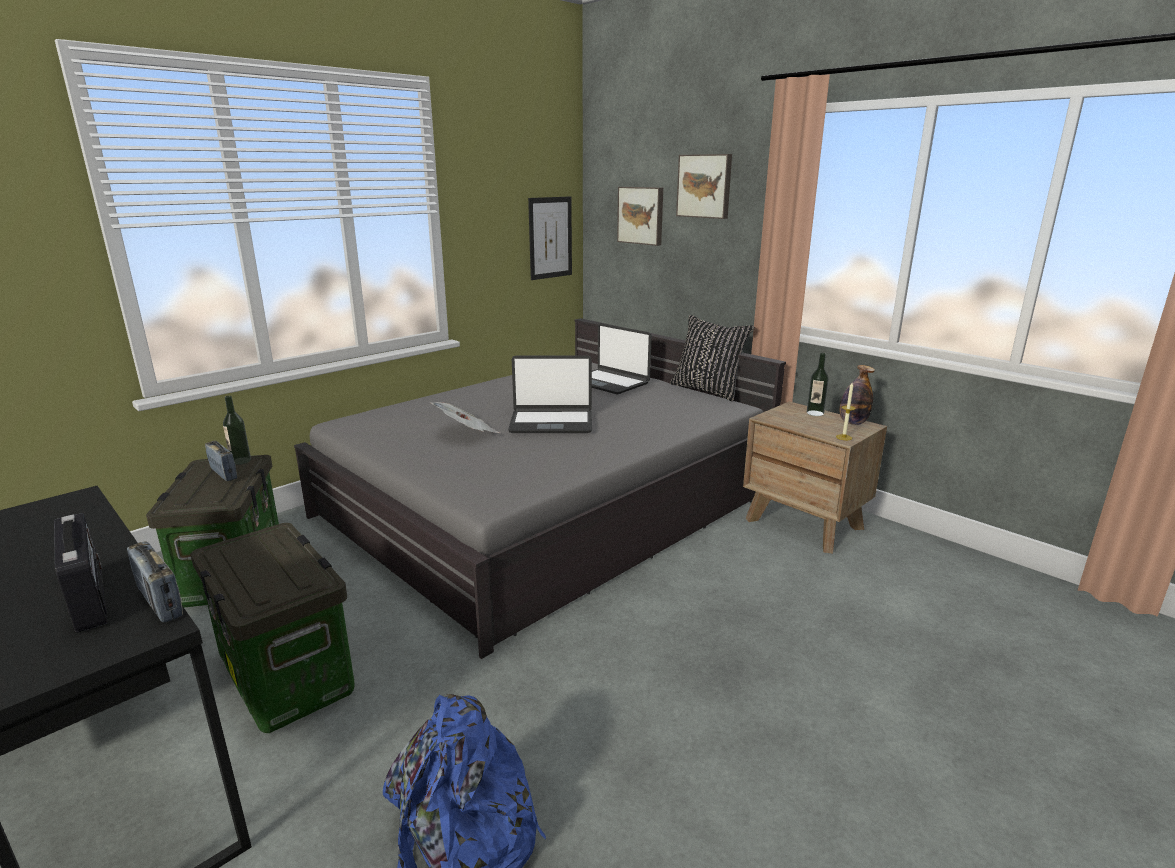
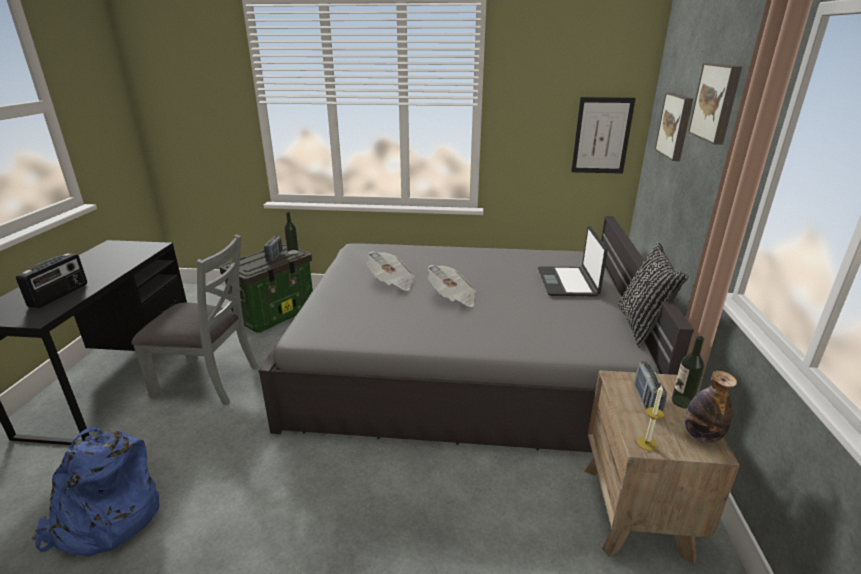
camera: 50 degrees right, 5 degrees up
radio [127,542,183,623] -> radio moved to [634,361,667,412]
storage box [190,523,355,733] -> grey chair [132,234,259,405]
laptop [508,356,592,433] -> newspaper [428,265,476,307]

